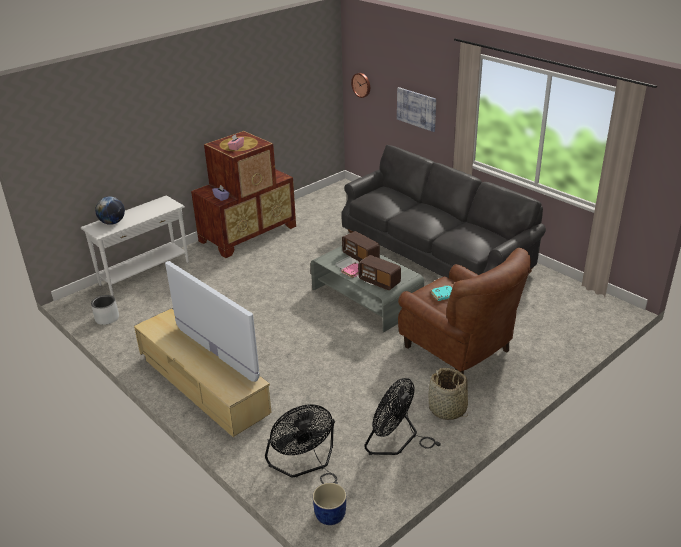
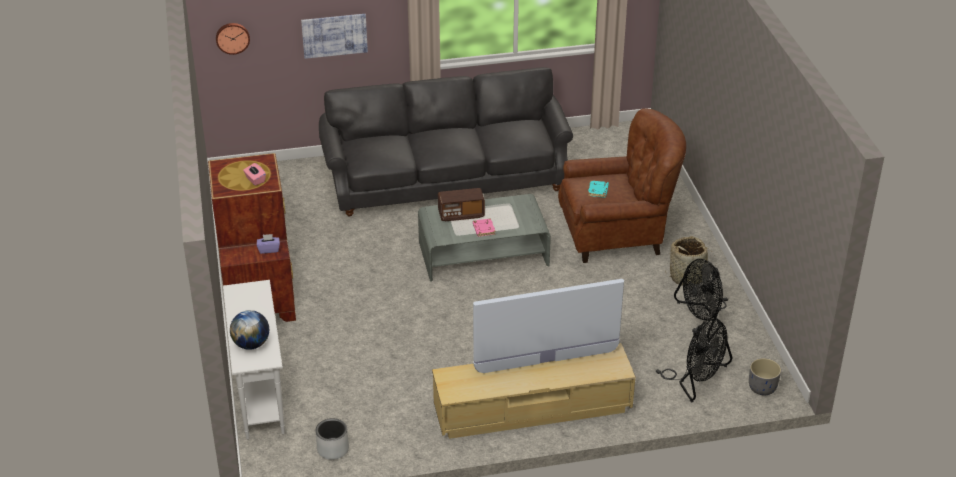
camera: 60 degrees left, 5 degrees up
black fan [265,404,338,484] -> black fan turned 150 degrees counterclockwise [656,319,732,403]
blue planter [313,483,346,525] -> grey planter [749,358,781,395]
radio [358,255,401,290] -> none

